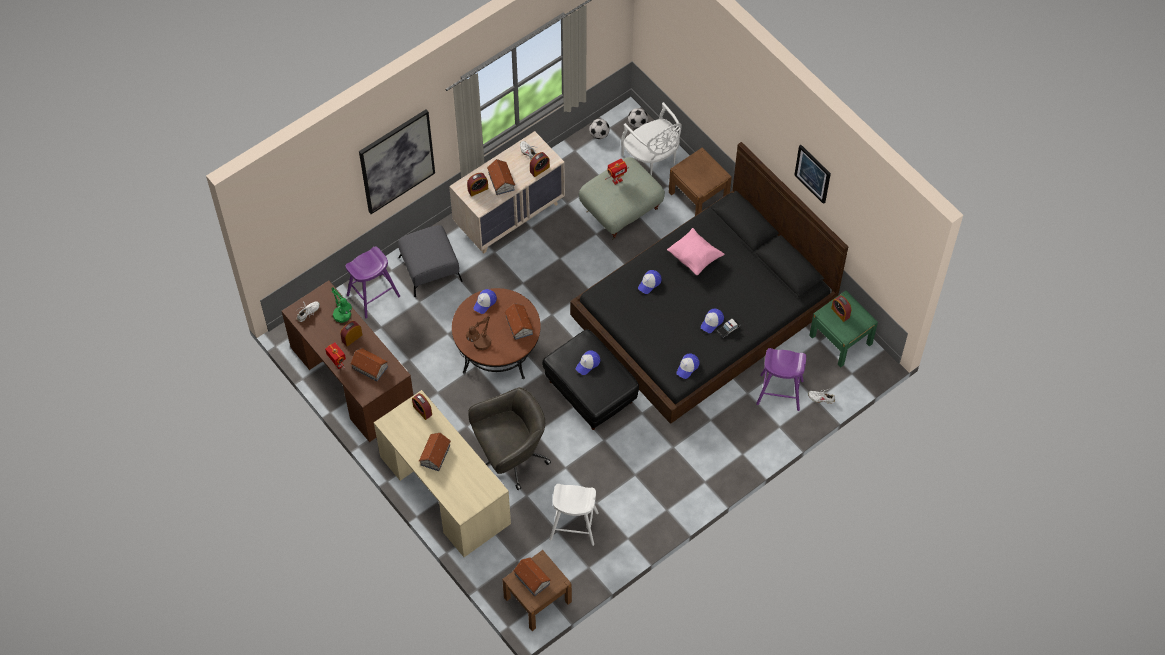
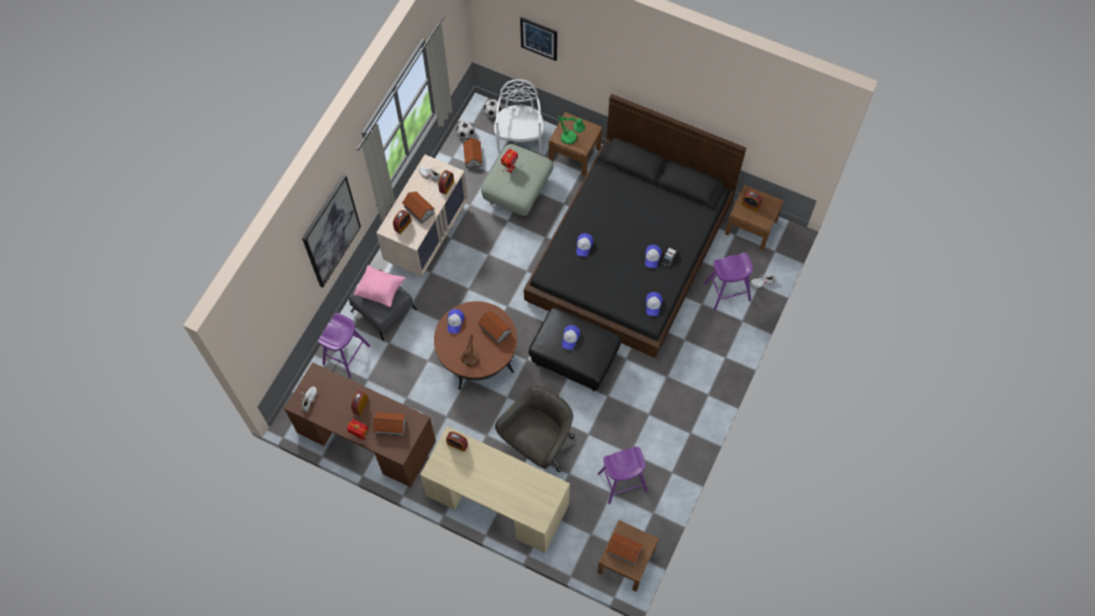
camera: 25 degrees left, 5 degrees up
green table lamp [331,287,352,323] -> green table lamp moved to [558,116,585,144]
toy house [419,433,451,471] -> toy house moved to [463,137,483,168]
white stool [549,484,599,546] -> purple stool [598,446,648,504]
white chair [621,102,681,175] -> white chair turned 120 degrees counterclockwise [494,79,544,153]
pink pillow [667,228,725,275] -> pink pillow moved to [354,265,405,307]
picture [794,145,831,204] -> picture moved to [520,17,557,61]
green nightstand [809,290,878,367] -> brown nightstand [725,185,784,250]

